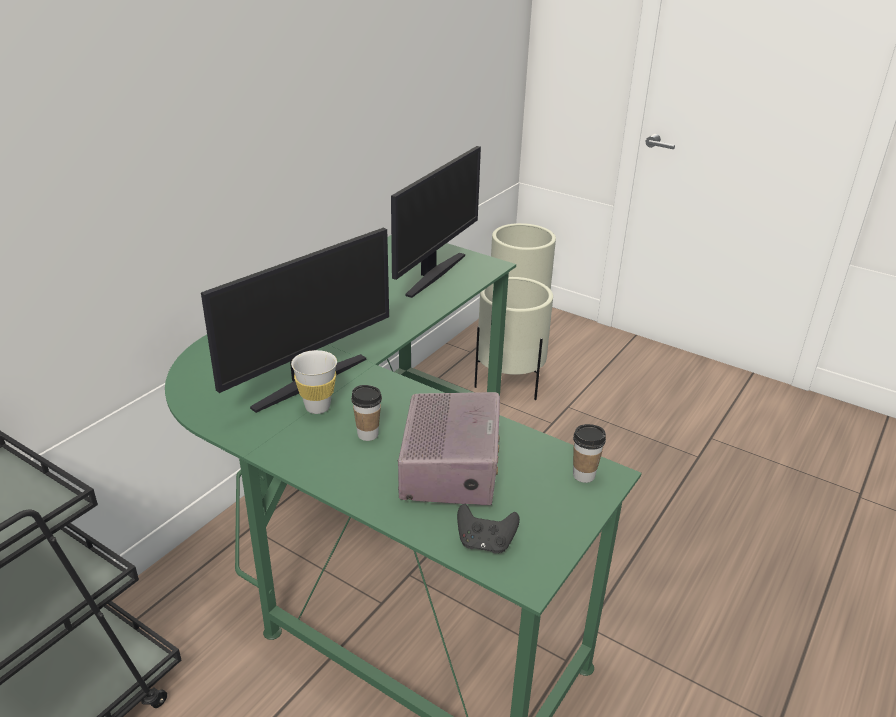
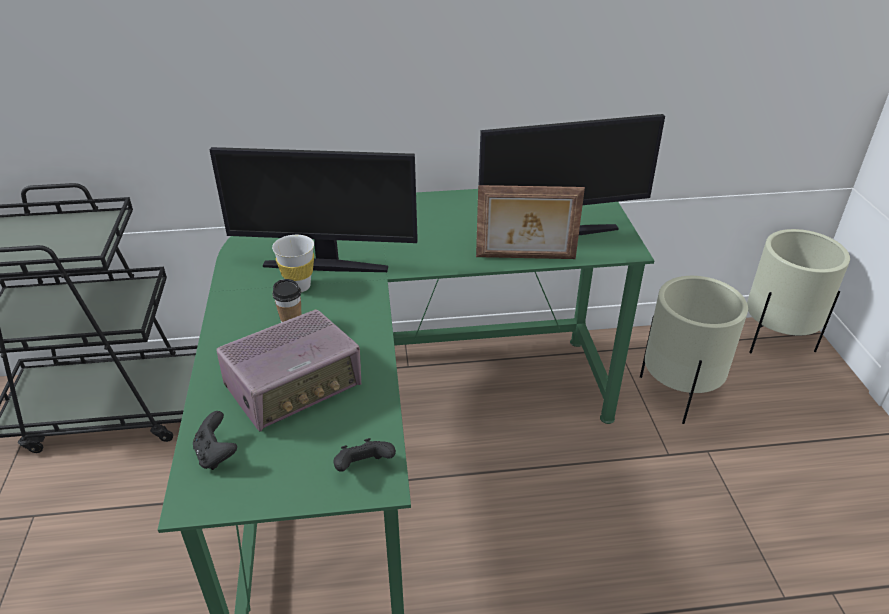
camera: 50 degrees right, 5 degrees up
cup [573,424,606,483] -> black game controller [334,438,396,472]
none -> picture frame [476,185,585,259]

